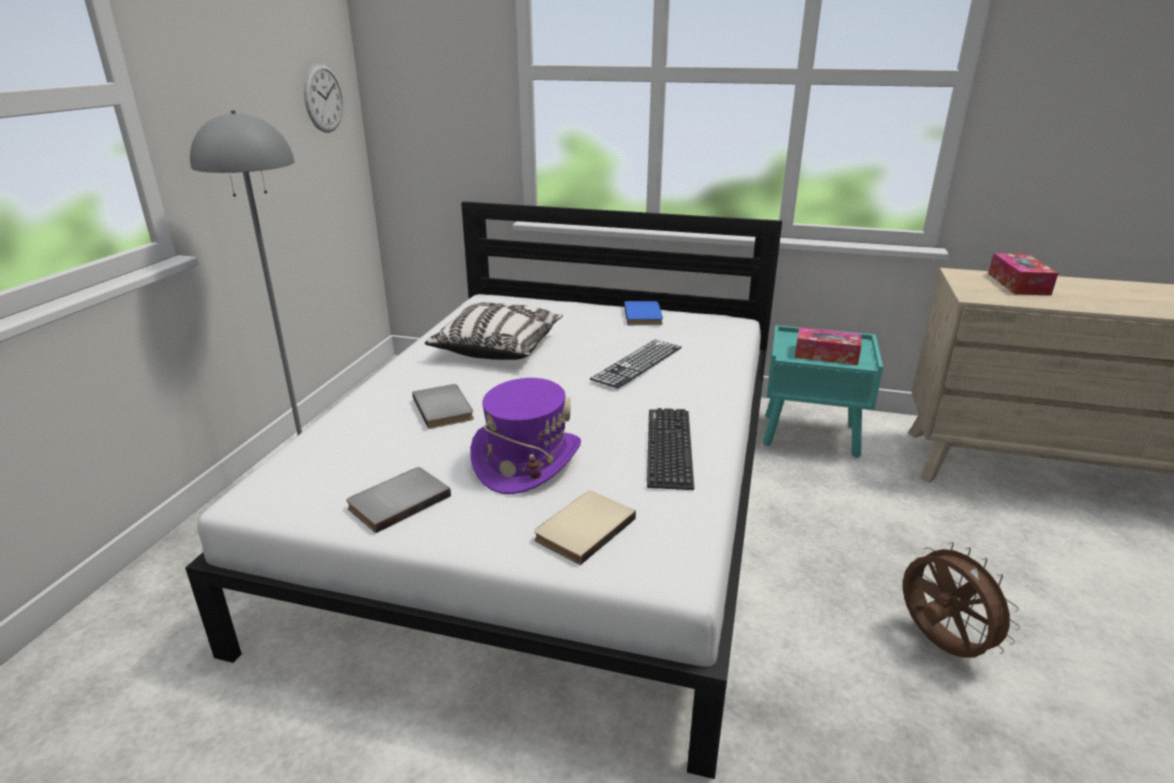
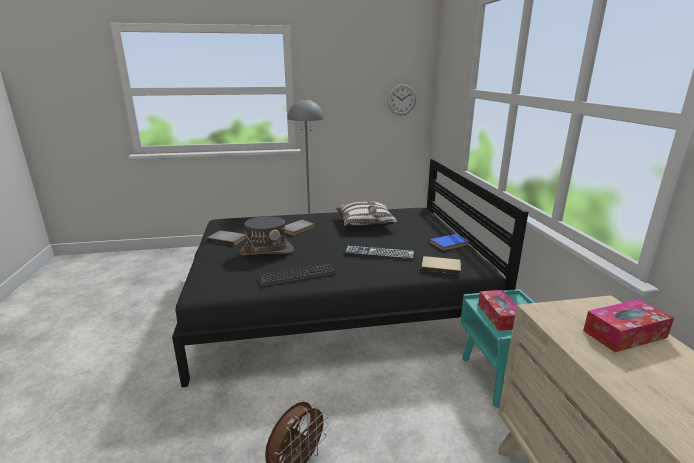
camera: 65 degrees right, 5 degrees down
white bed [185,201,782,779] -> black bed [172,158,528,387]
purple hat [470,378,581,494] -> grey hat [240,216,294,255]
beige book [534,491,636,565] -> beige book moved to [421,256,461,275]

